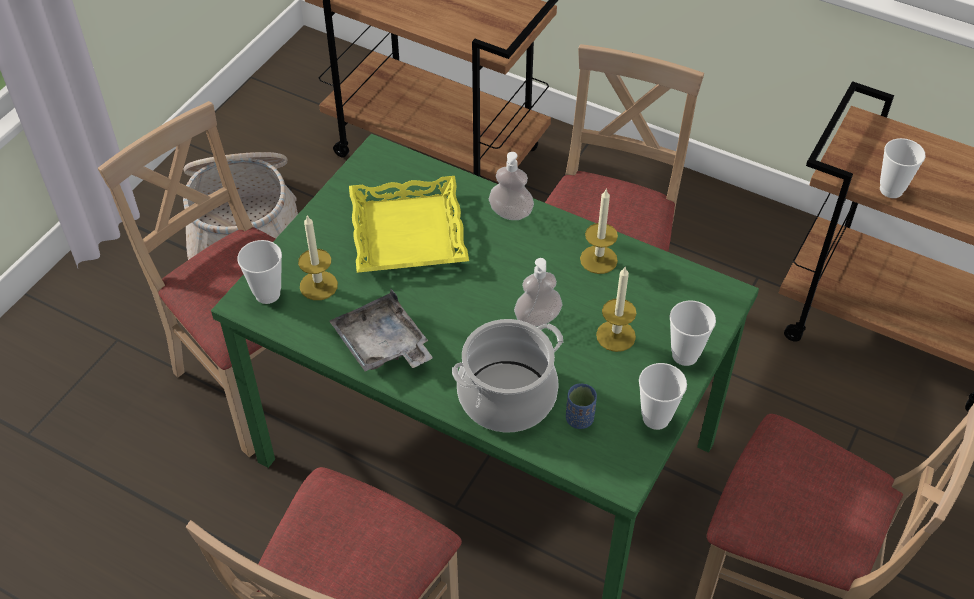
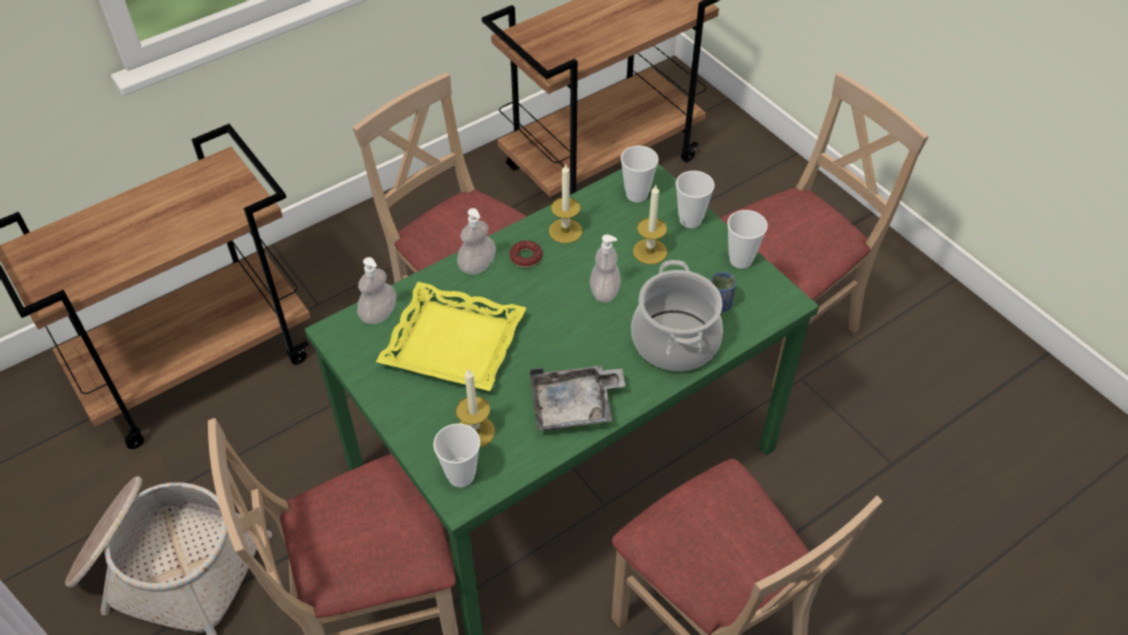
camera: 65 degrees left, 0 degrees up
cup [880,138,926,198] -> cup moved to [621,146,659,202]
none -> soap dispenser [357,257,396,324]
none -> donut [510,240,543,268]

